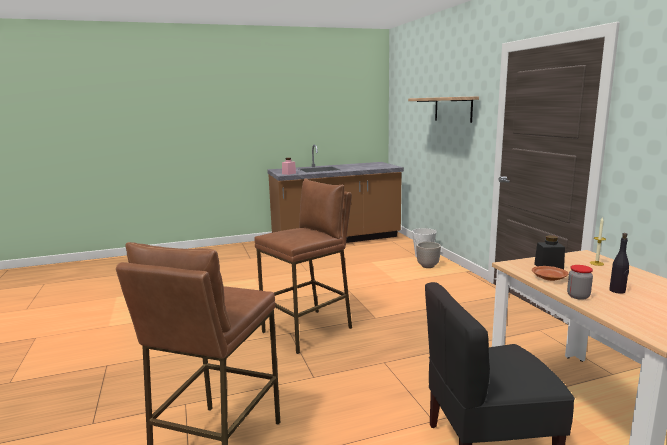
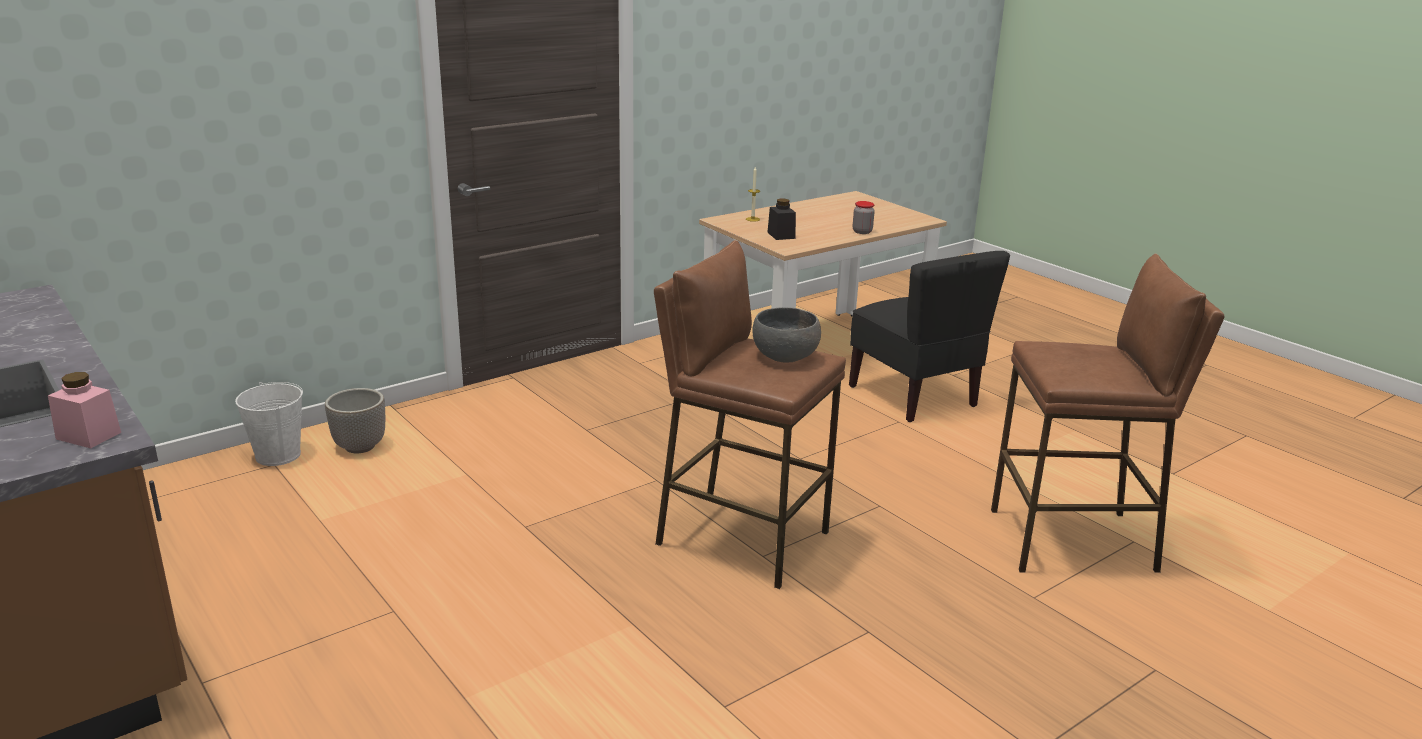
camera: 110 degrees left, 10 degrees up
shelf [408,96,479,123] -> none
brown plate [532,266,568,281] -> none
black bottle [609,233,629,294] -> none
none -> grey bowl [753,307,821,363]

